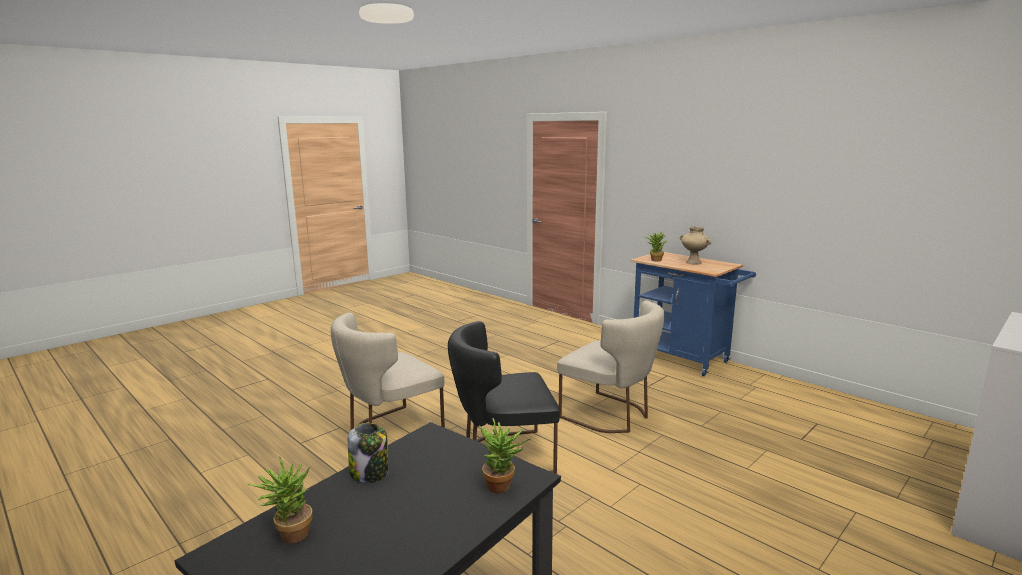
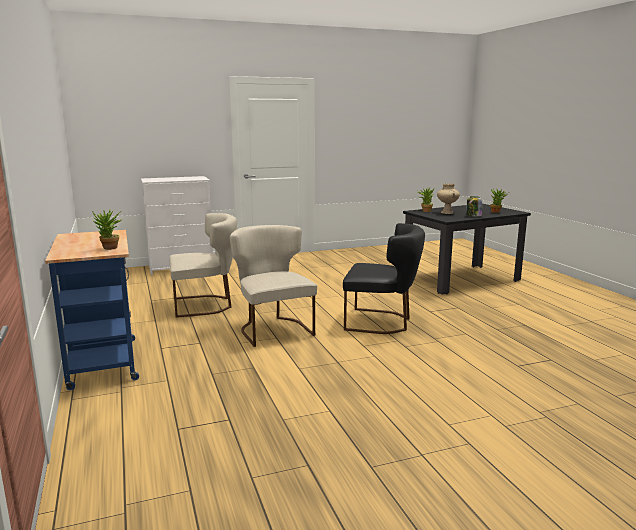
camera: 155 degrees left, 0 degrees up
beige chair [331,313,445,430] -> beige chair moved to [169,213,237,318]
beige vase [680,227,711,264] -> beige vase moved to [437,184,460,214]

